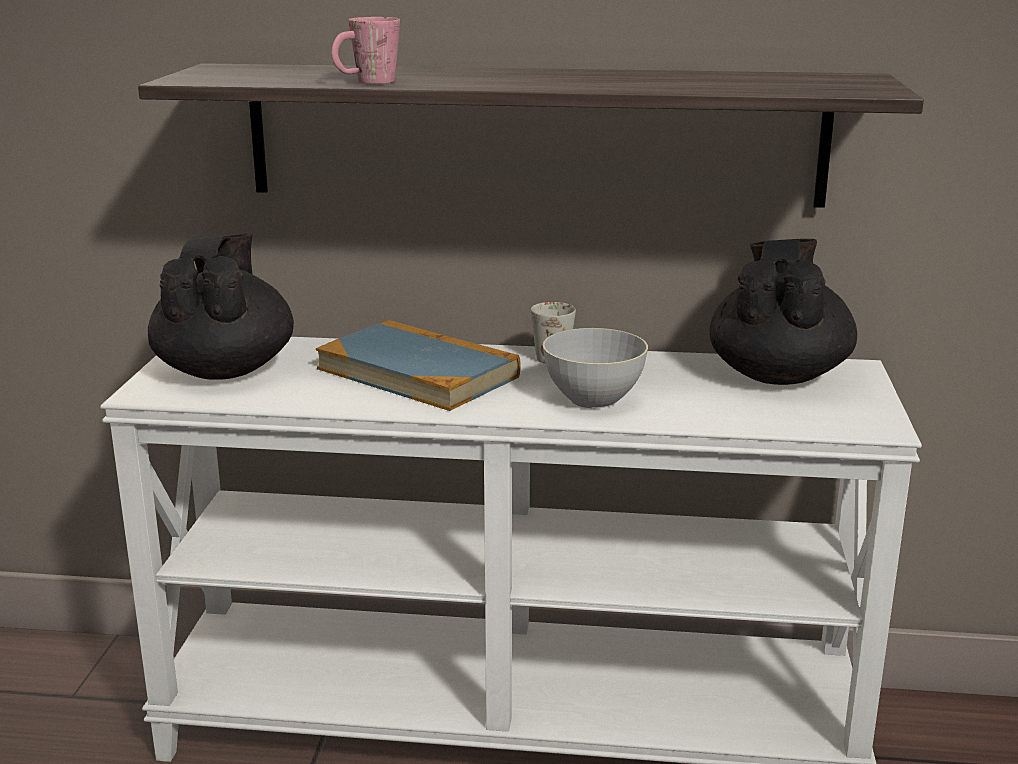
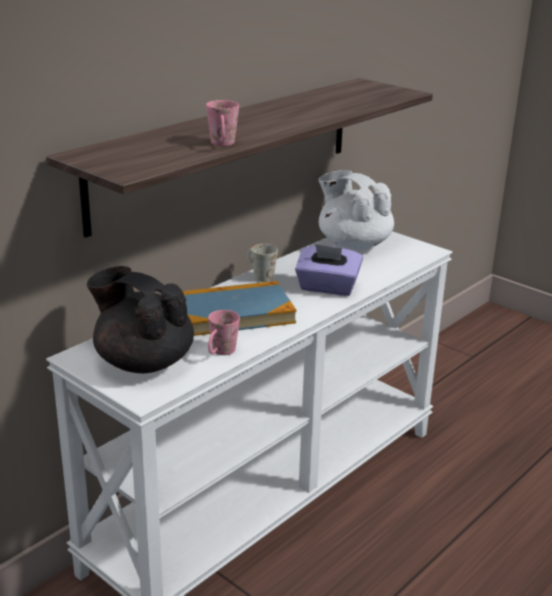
camera: 55 degrees left, 5 degrees up
grey bowl [543,328,648,408] -> purple tissue box [295,244,363,296]
black teapot [709,239,857,385] -> white teapot [319,170,394,250]
none -> pink mug [208,310,240,355]

